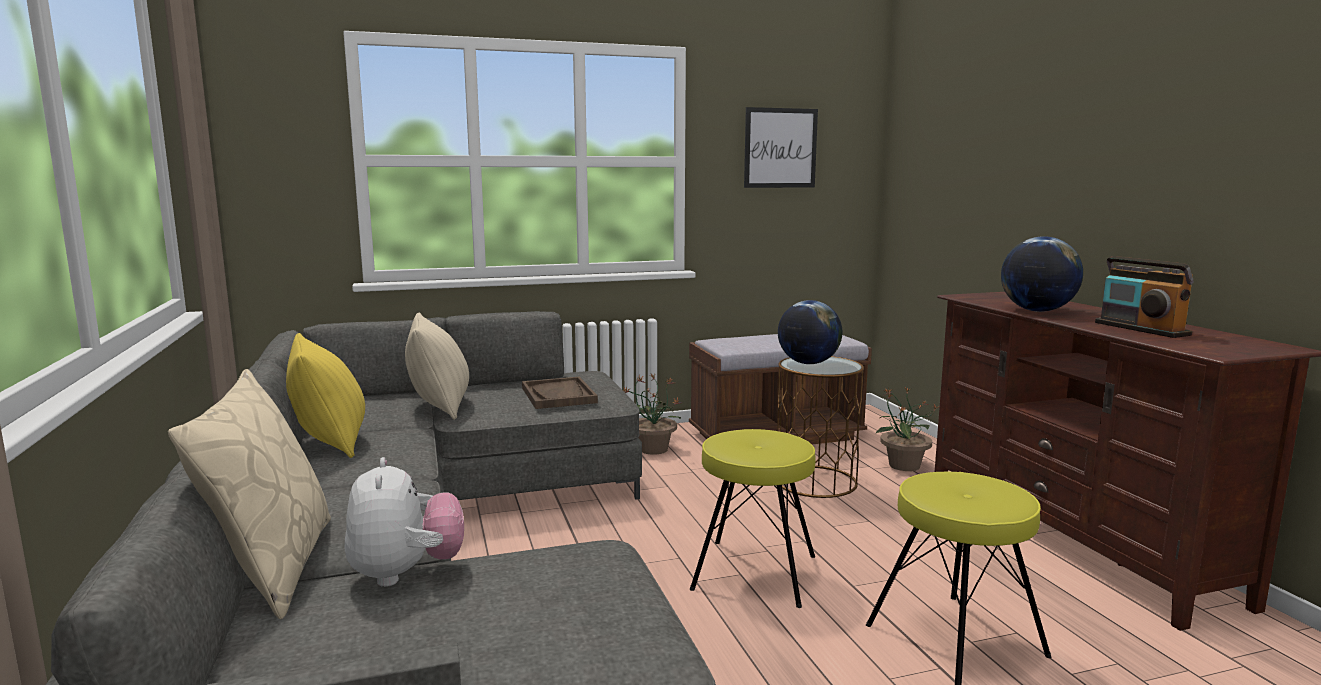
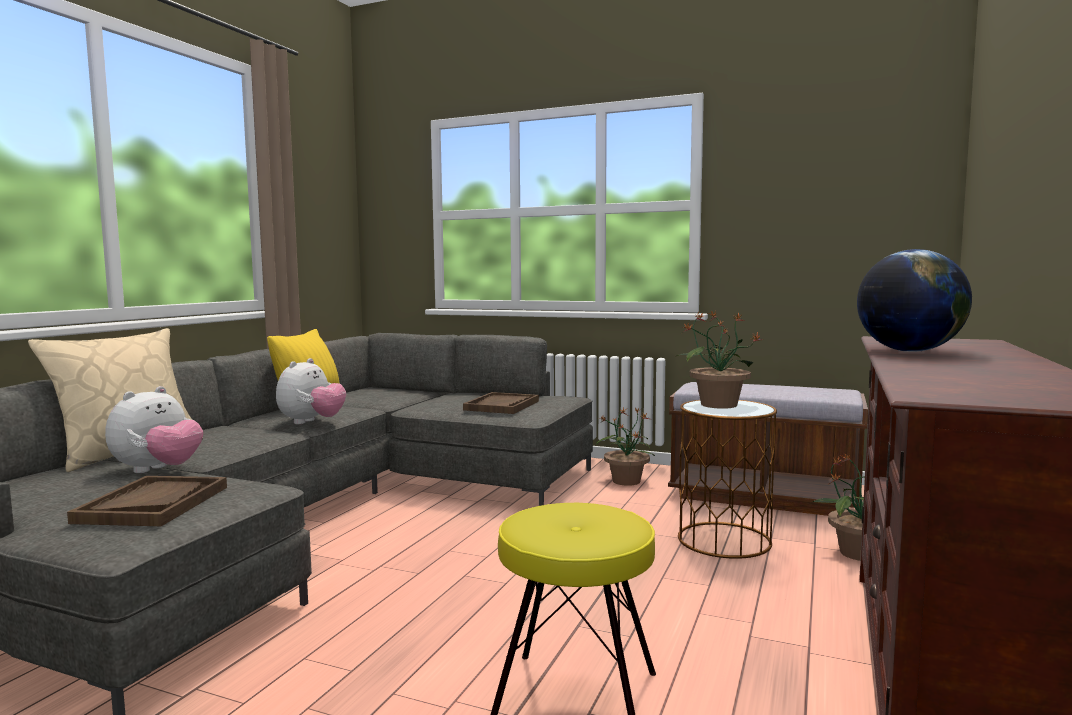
camera: 40 degrees right, 5 degrees down
beige pillow [405,313,469,420] -> none
yellow stool [690,429,816,608] -> none
picture [744,107,818,188] -> none
globe [778,300,842,364] -> potted plant [677,311,762,409]
radio [1095,256,1194,338] -> none
none -> brown tray [67,476,227,526]
none -> plush toy [276,358,346,425]

